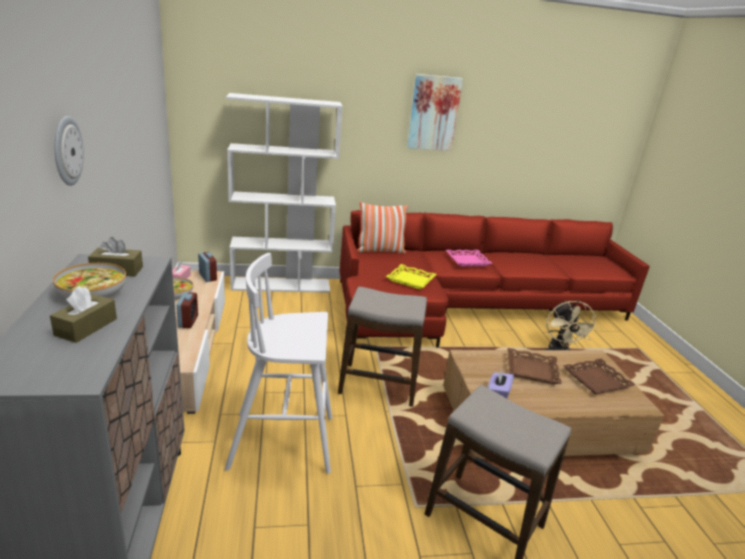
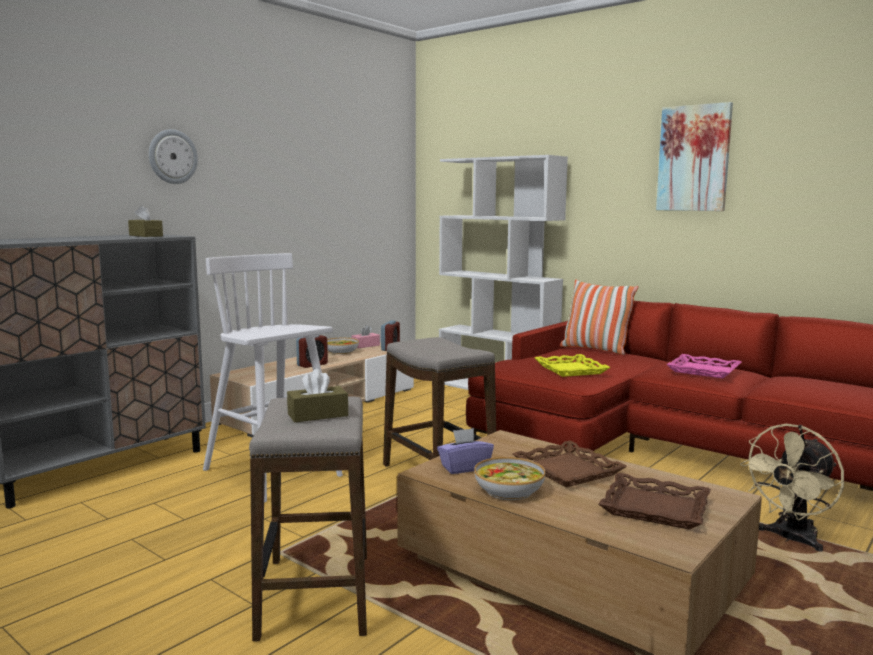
camera: 50 degrees right, 15 degrees down
brown tissue box [50,286,117,343] -> brown tissue box moved to [287,369,348,422]
bowl [53,263,126,299] -> bowl moved to [474,457,545,500]

